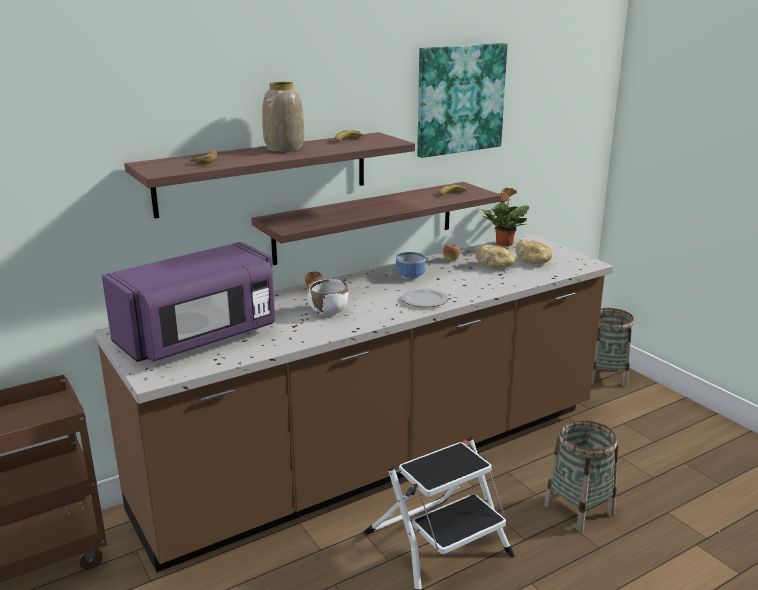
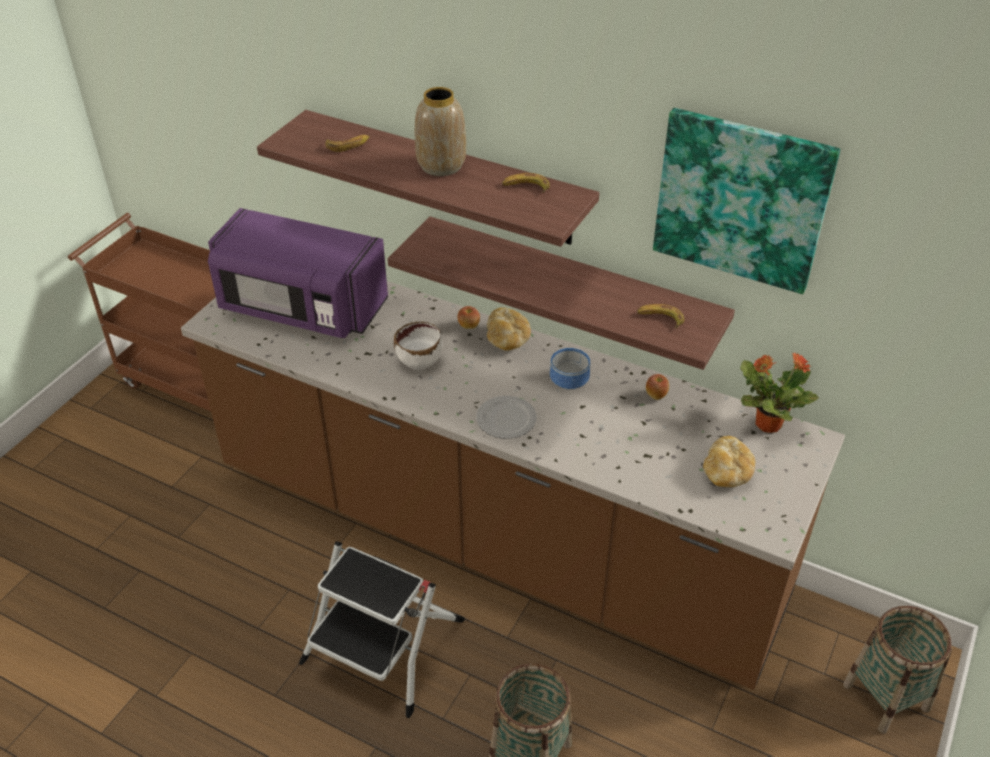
camera: 60 degrees right, 20 degrees up
bread [476,245,516,269] -> bread moved to [487,307,531,351]

